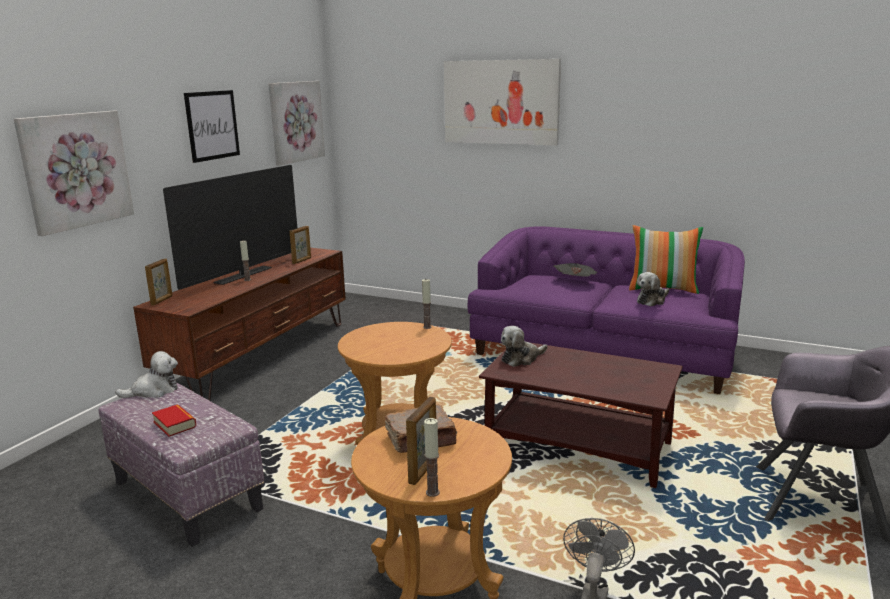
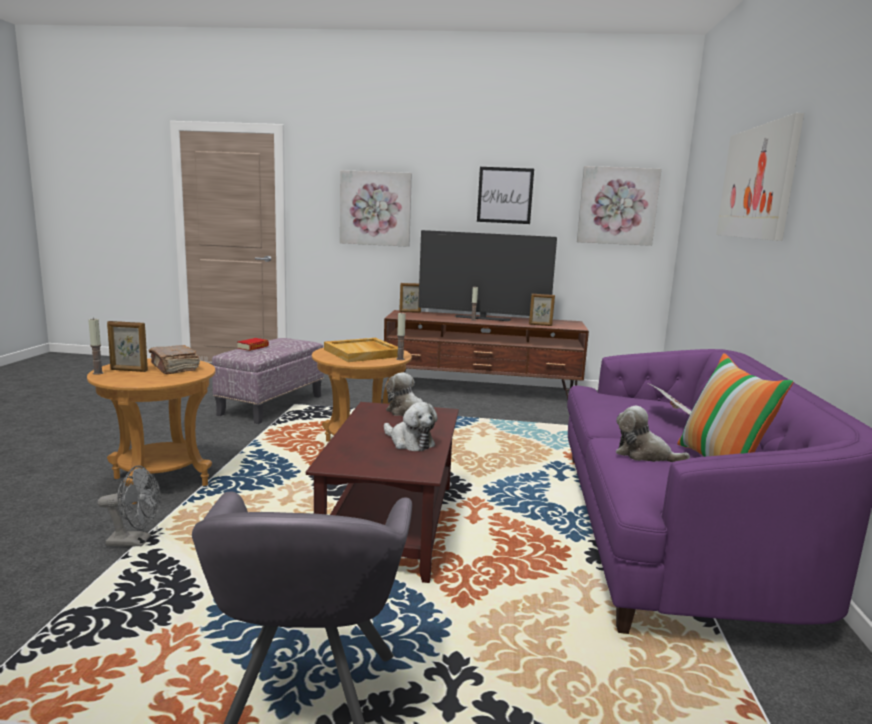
camera: 70 degrees right, 5 degrees down
plush toy [115,351,178,398] -> plush toy moved to [384,402,438,451]
none -> beige tray [324,338,398,362]

